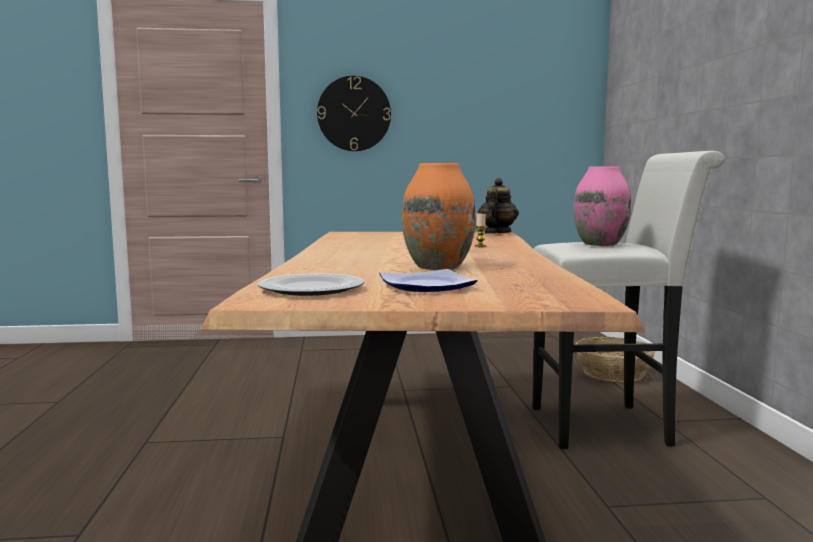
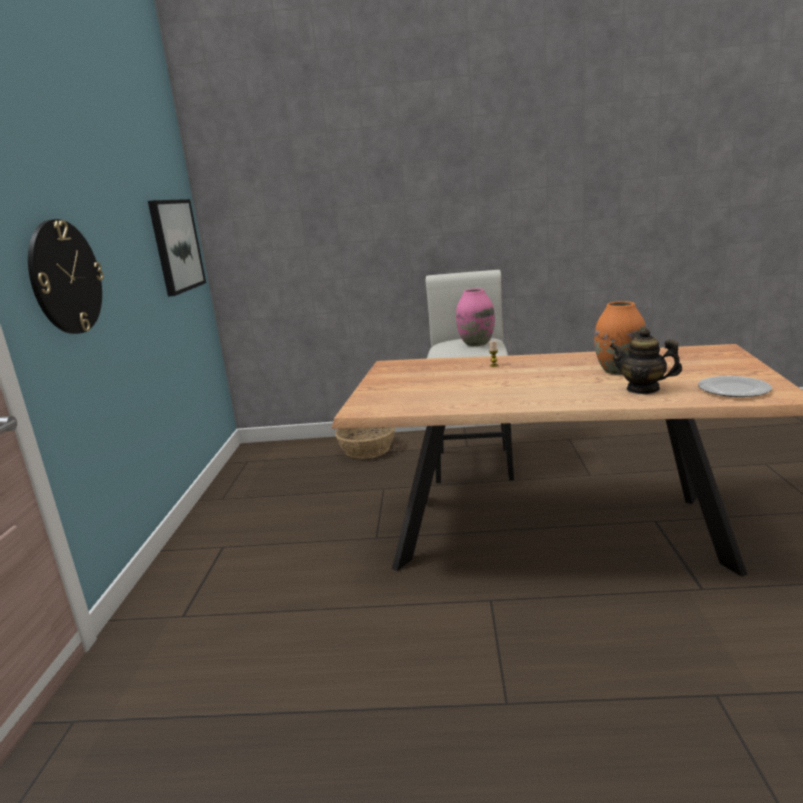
camera: 80 degrees left, 10 degrees up
plate [379,269,478,292] -> none
teapot [478,178,519,234] -> teapot moved to [609,328,682,394]
none -> picture [148,199,206,297]

